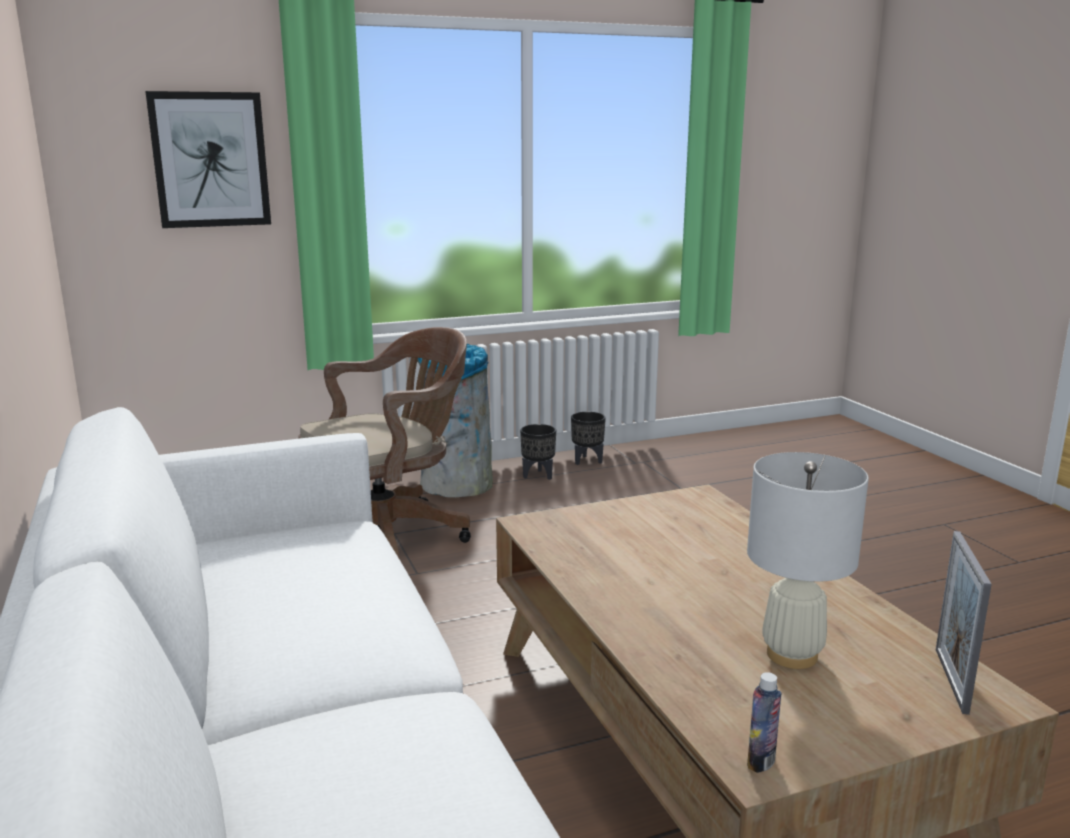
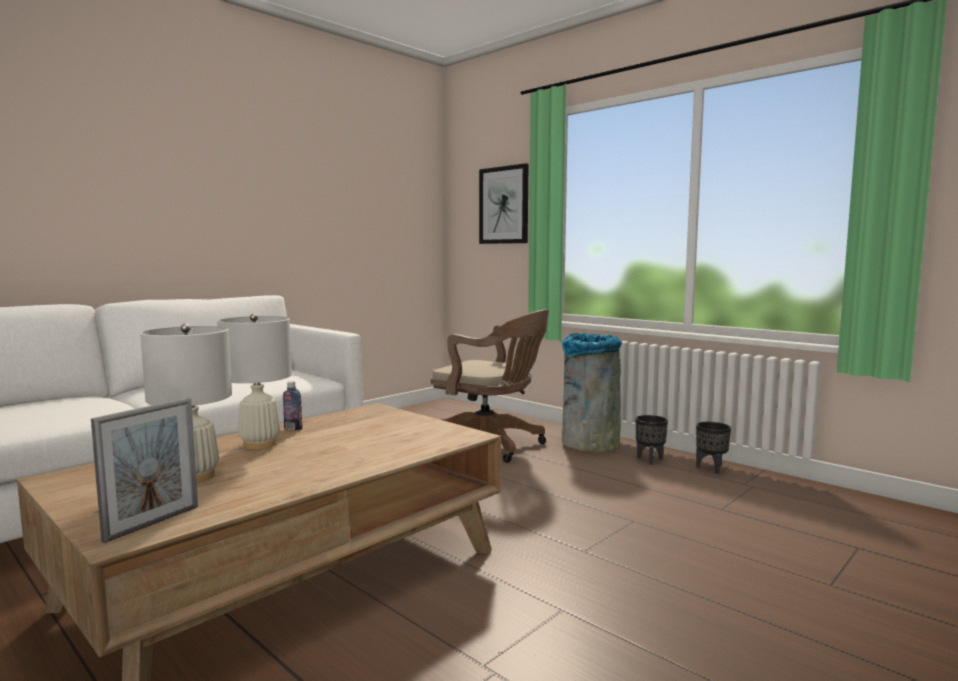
camera: 65 degrees right, 10 degrees down
bottle [747,672,782,773] -> bottle moved to [283,381,302,431]
picture frame [936,531,992,715] -> picture frame turned 135 degrees clockwise [91,398,198,543]
none -> white table lamp [217,314,292,450]

